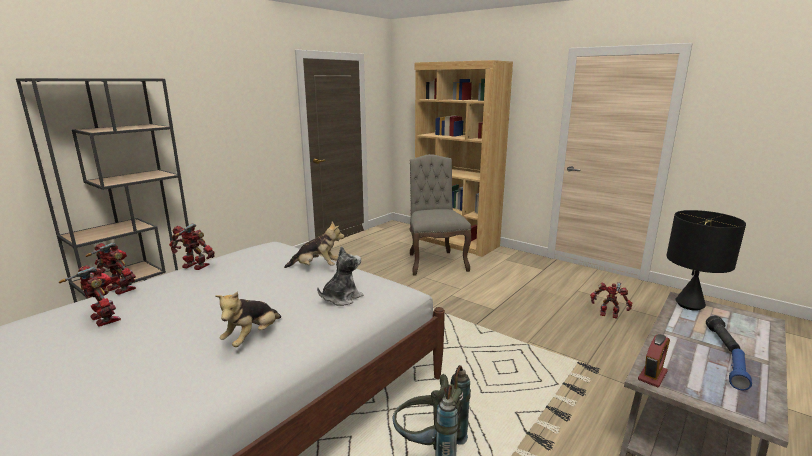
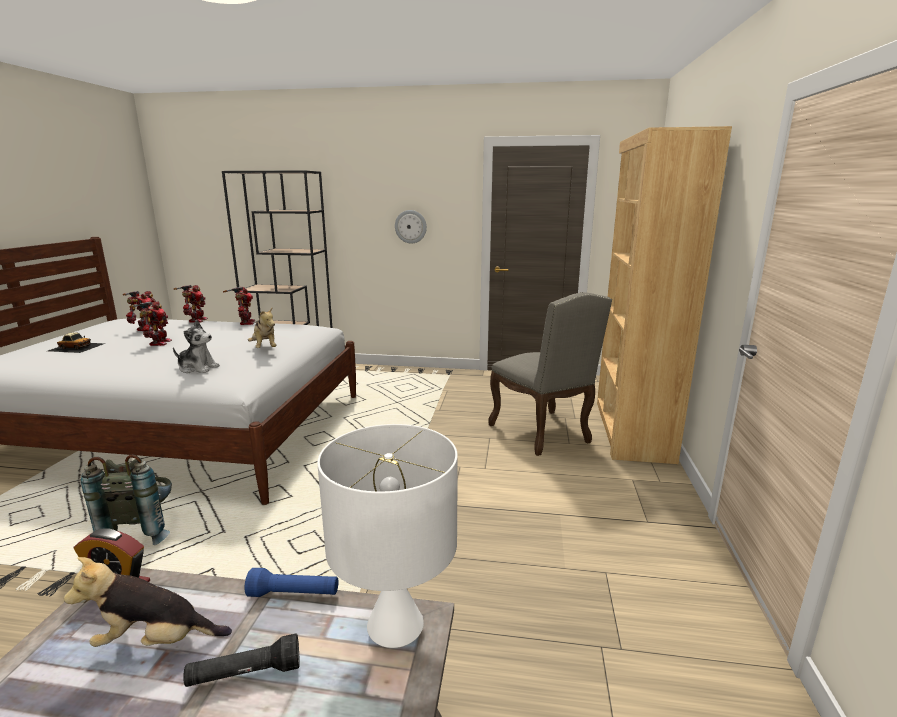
camera: 60 degrees right, 0 degrees up
plush toy [215,292,281,347] -> plush toy moved to [64,557,232,647]
grey chair [409,154,471,276] -> grey chair turned 105 degrees clockwise [488,292,612,456]
toy robot [590,282,632,318] -> toy robot moved to [129,301,172,346]
black table lamp [666,210,746,311] -> white table lamp [317,424,458,649]
blue flashlight [729,349,752,390] -> blue flashlight moved to [245,568,338,597]
none -> toy car [48,332,105,353]
none -> wall clock [395,210,427,243]

